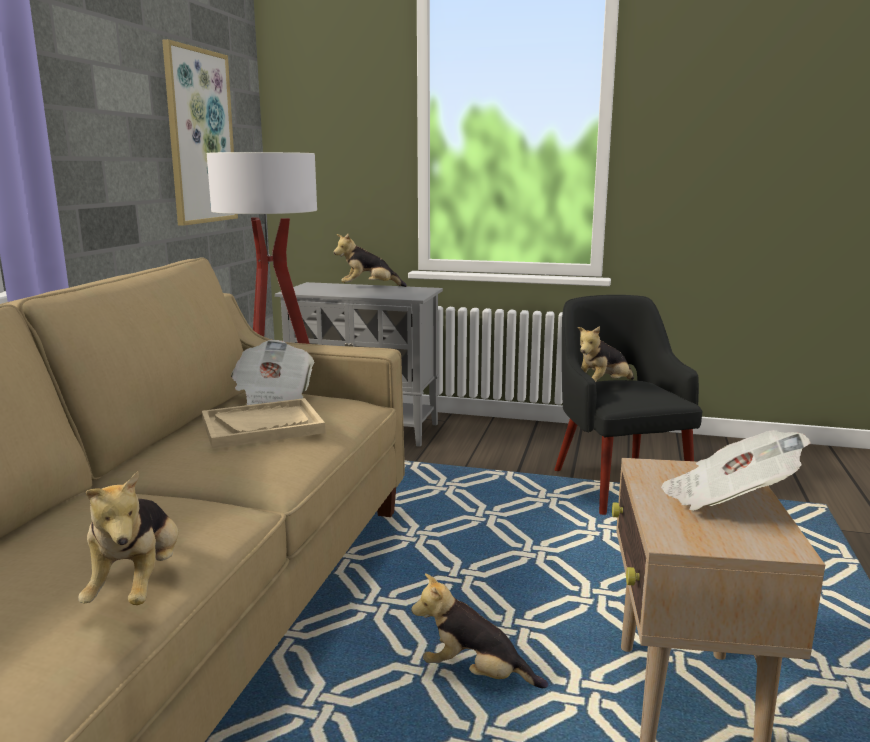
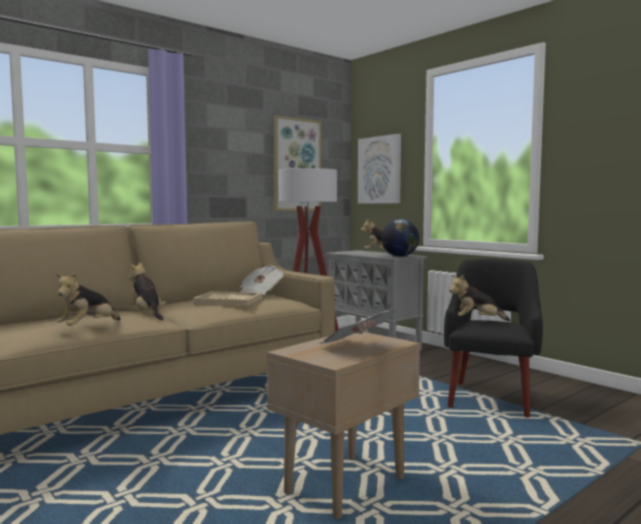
camera: 35 degrees right, 10 degrees down
plush toy [411,573,548,688] -> plush toy moved to [129,262,166,320]
none -> picture [358,134,401,204]
none -> globe [381,219,419,257]

